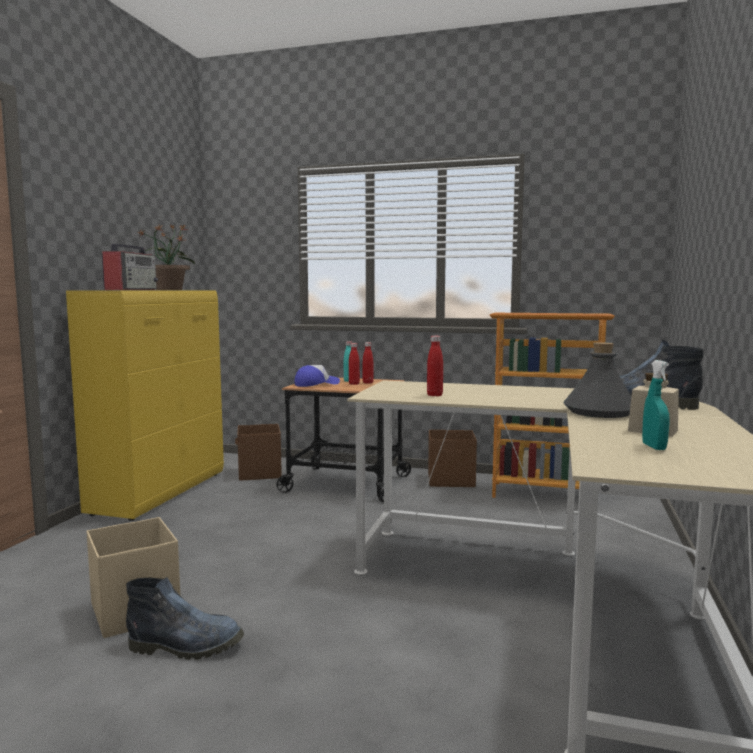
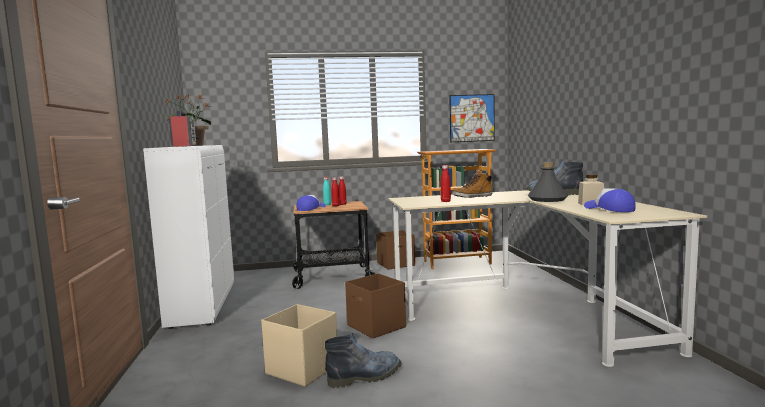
camera: 25 degrees left, 0 degrees up
yellow cabinet [66,290,224,521] -> white cabinet [143,145,234,329]
brown storage box [235,424,282,481] -> brown storage box moved to [345,273,406,338]
turquoise spray bottle [642,360,670,450] -> cap [584,188,636,212]
none -> picture [449,94,495,142]
none -> boot [452,170,492,198]

